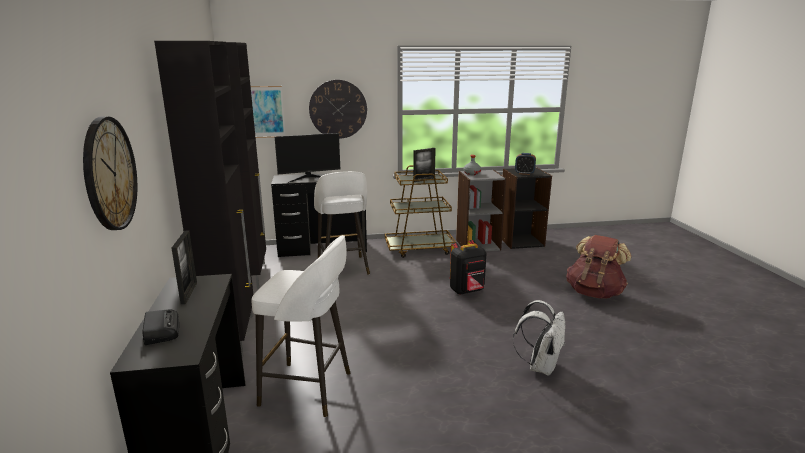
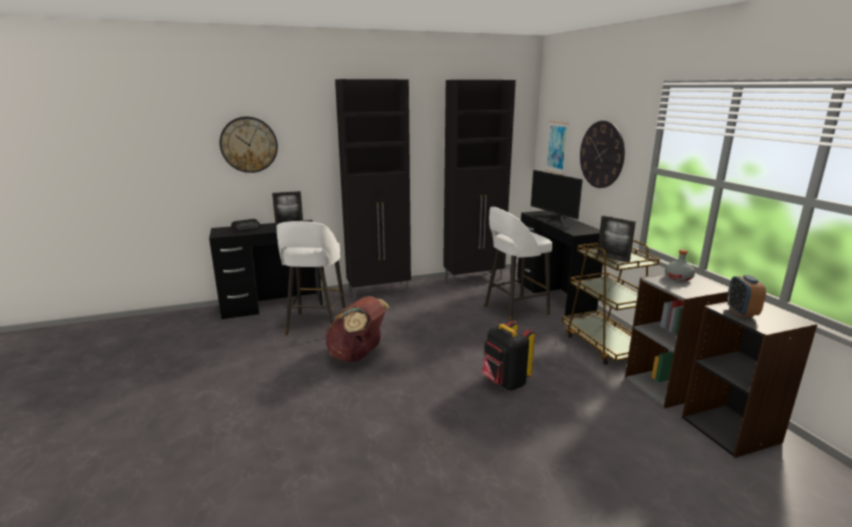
camera: 80 degrees right, 0 degrees up
white backpack [513,300,565,376] -> none
brown backpack [566,235,632,299] -> brown backpack moved to [325,296,389,362]

